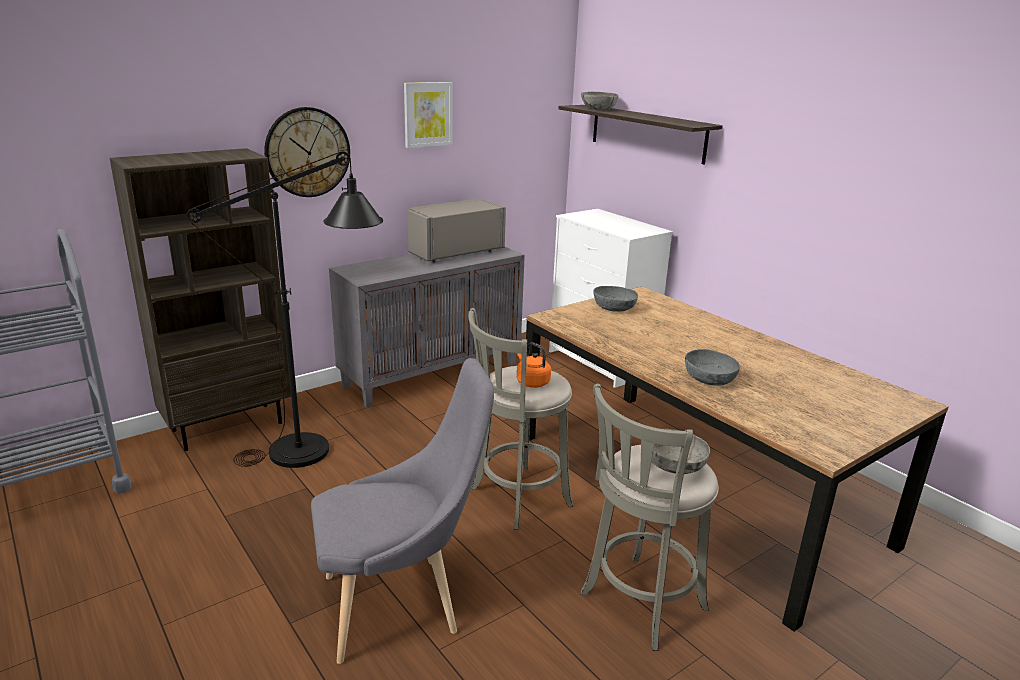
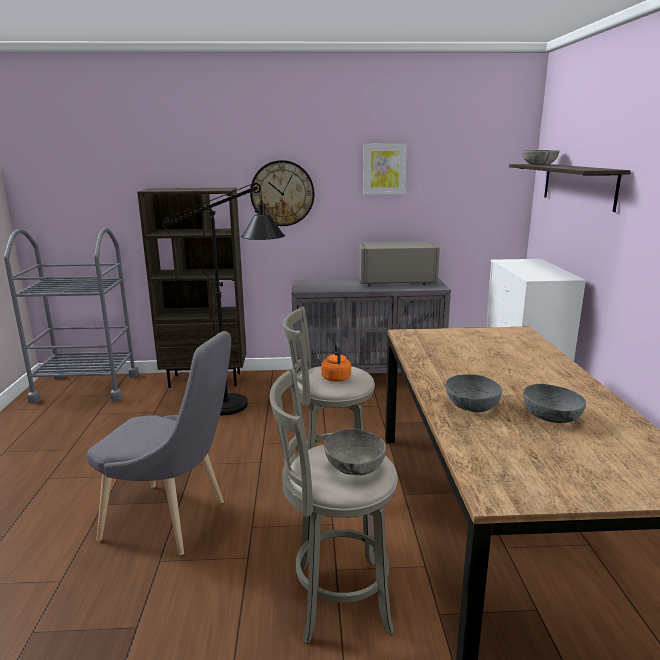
camera: 35 degrees right, 5 degrees down
grey bowl [593,286,638,312] -> grey bowl moved to [523,384,586,423]

